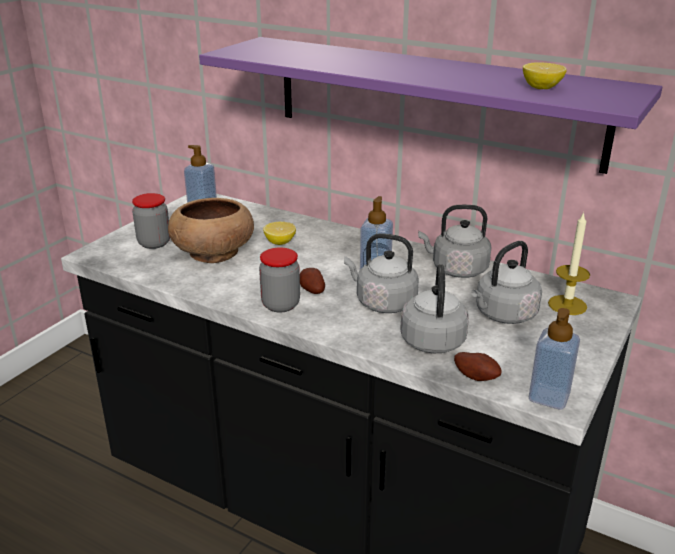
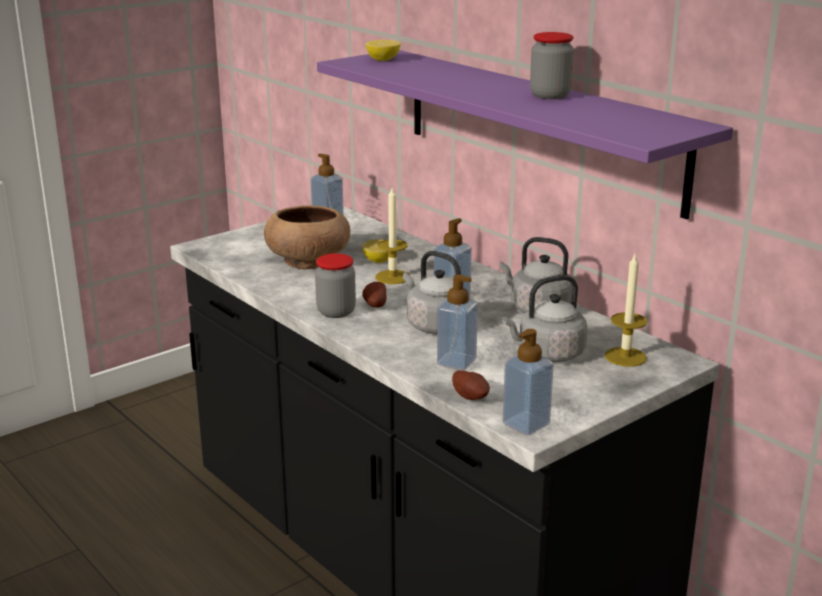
camera: 20 degrees right, 5 degrees down
jar [132,193,170,249] -> jar moved to [530,32,574,99]
grey kettle [400,264,469,353] -> soap dispenser [437,274,478,370]
lemon [523,62,566,89] -> lemon moved to [365,40,401,61]
none -> candle [375,188,410,284]

